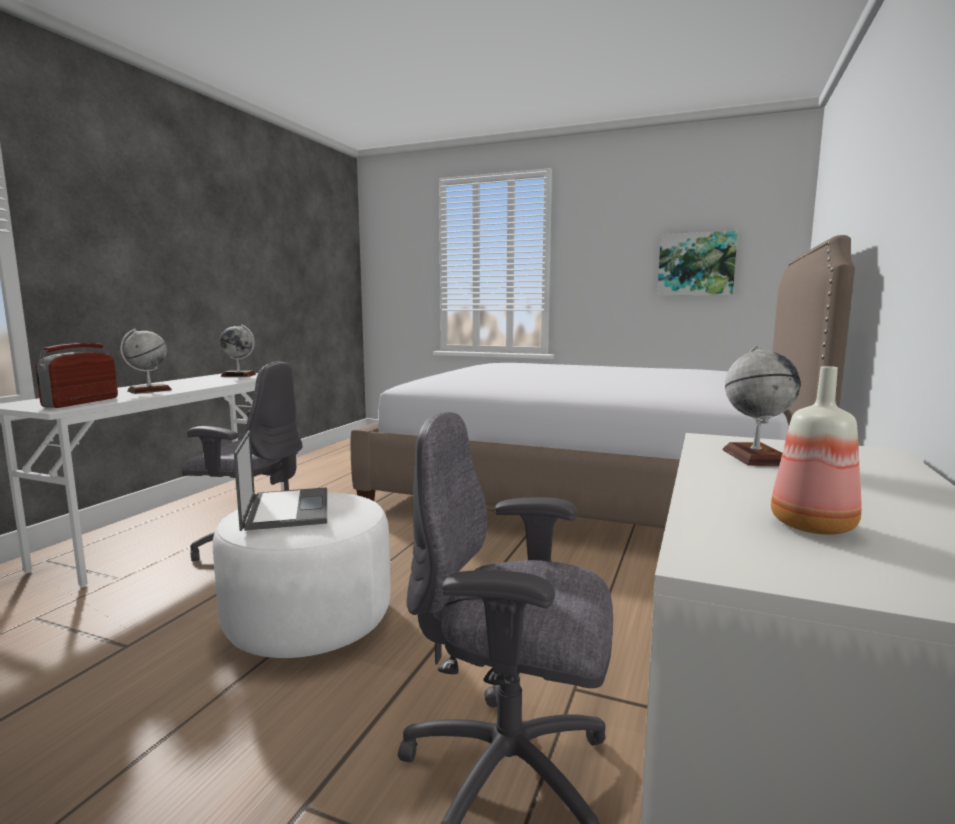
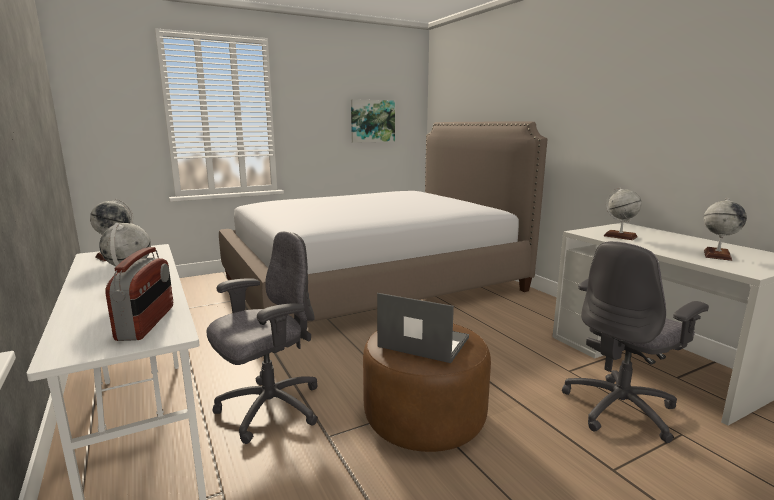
camera: 50 degrees left, 5 degrees up
radio [35,343,118,408] -> radio turned 150 degrees counterclockwise [105,247,173,341]
white ottoman [213,492,391,658] -> brown ottoman [363,324,491,452]
bottle [771,366,862,535] -> globe [704,198,747,261]

